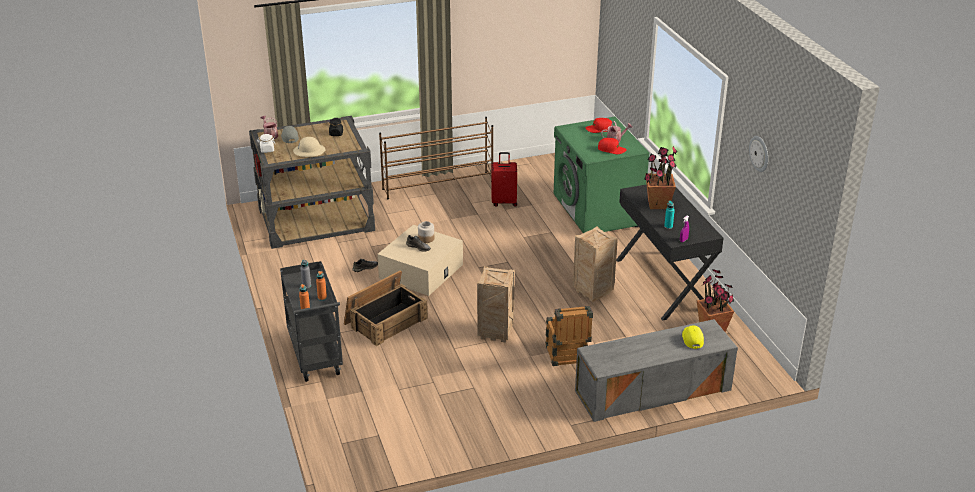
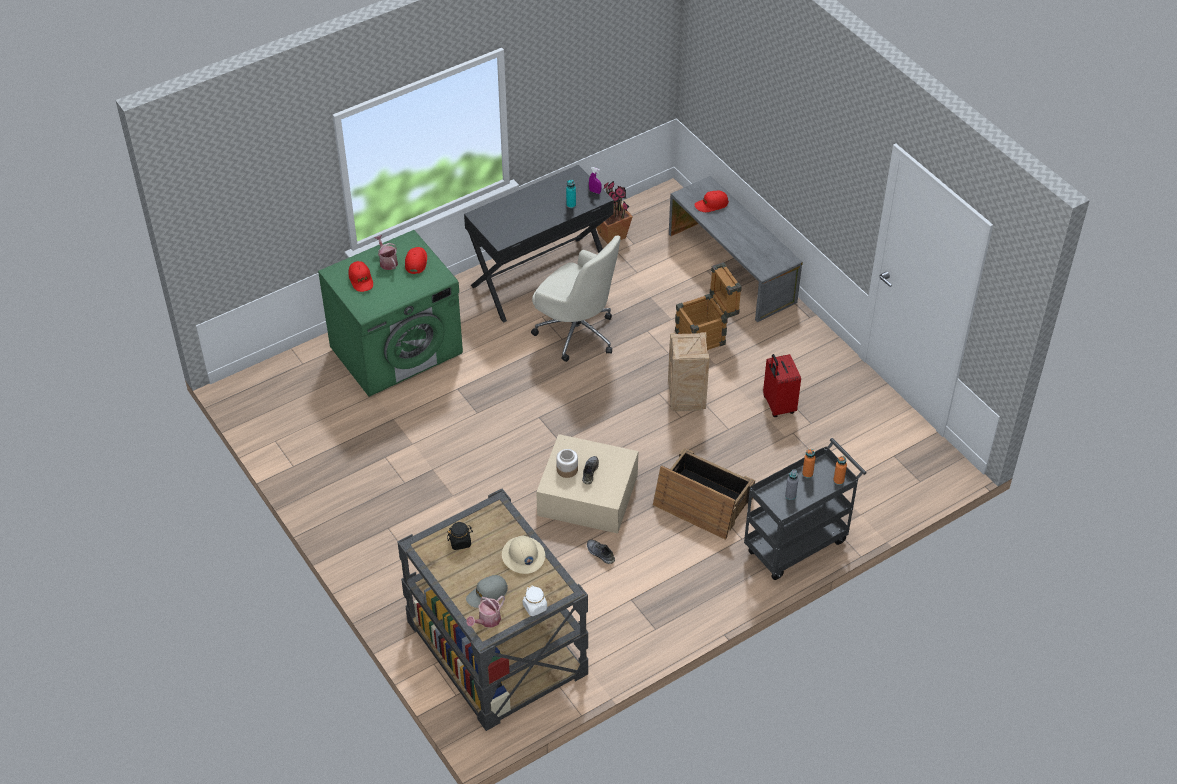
camera: 105 degrees left, 15 degrees up
brown shoe rack [379,117,493,199] -> none
red suitcase [492,152,517,207] -> red suitcase moved to [763,354,801,417]
crate [573,227,618,302] -> beige office chair [531,236,621,362]
potted plant [644,146,678,209] -> none
yellow cap [682,325,704,349] -> red cap [694,191,729,212]
wall clock [749,136,768,172] -> none

